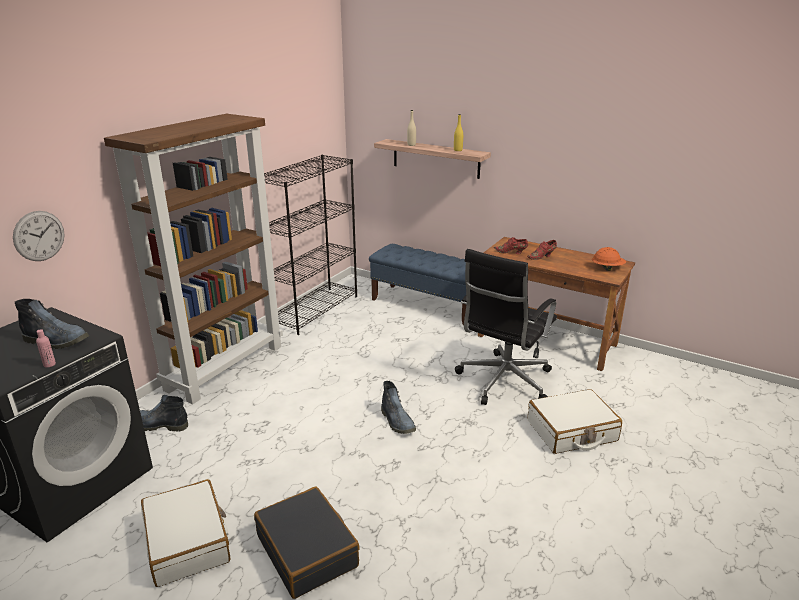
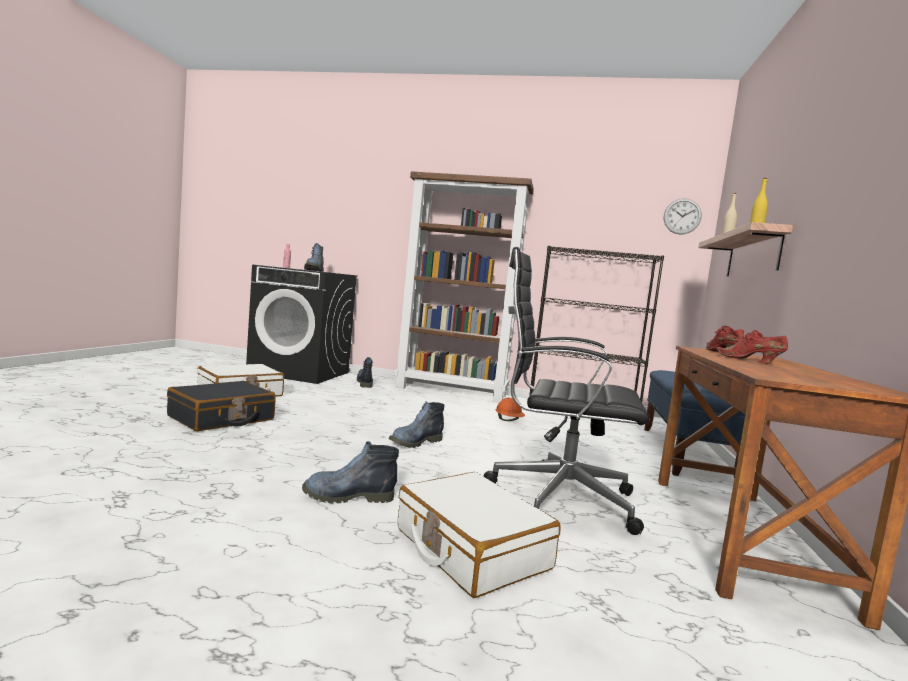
camera: 70 degrees right, 20 degrees down
wall clock [13,211,65,261] -> wall clock moved to [664,198,702,235]
orange hard hat [592,247,626,271] -> orange hard hat moved to [496,398,525,421]
none -> boot [302,441,399,503]

